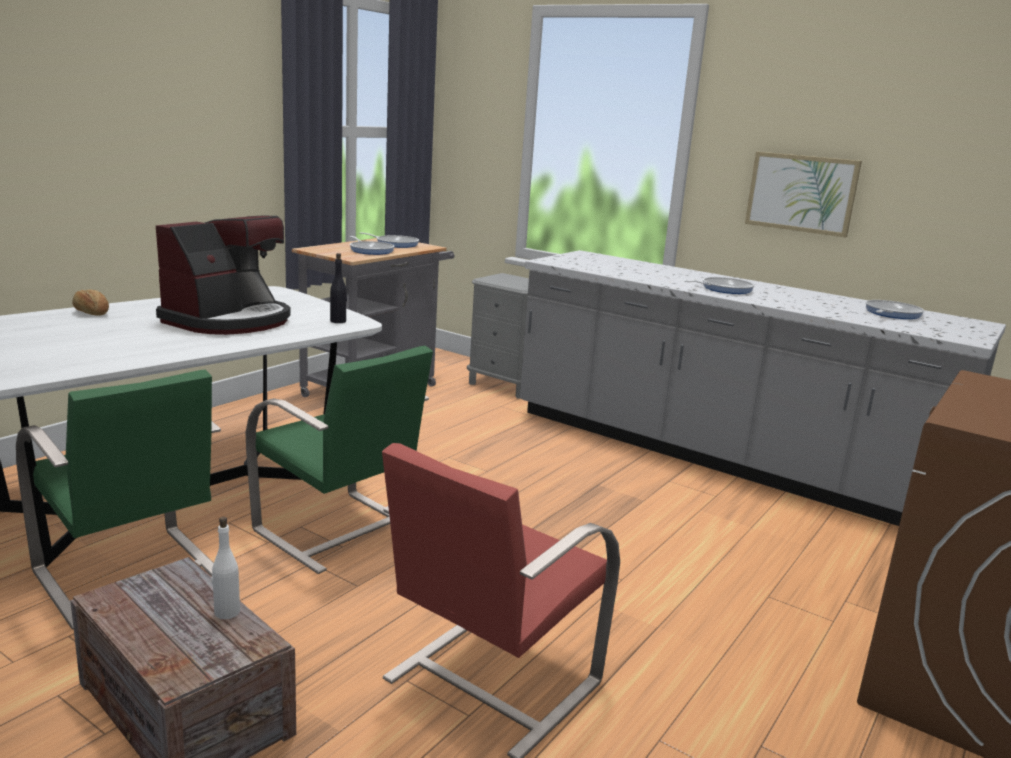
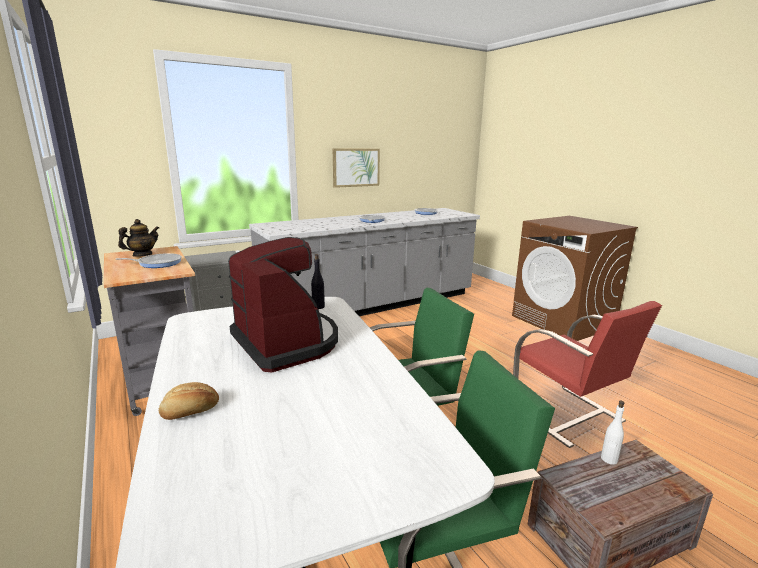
camera: 65 degrees left, 0 degrees up
frying pan [360,232,419,248] -> teapot [118,219,159,257]

